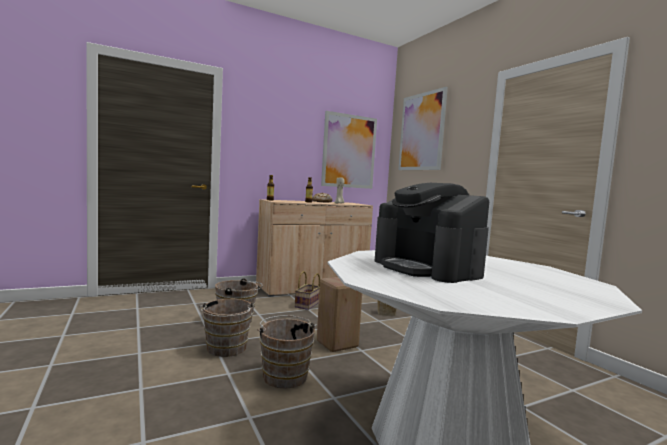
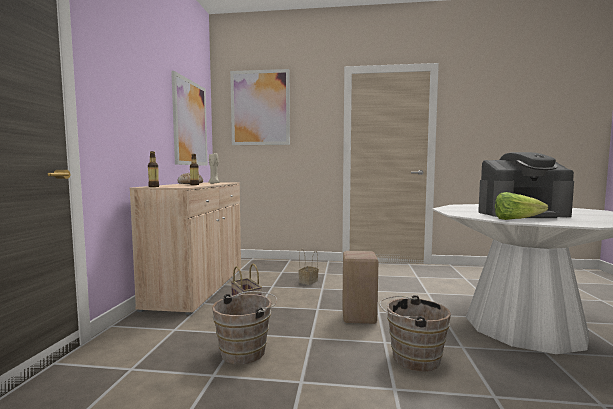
camera: 55 degrees left, 0 degrees up
brown bucket [199,299,255,357] -> none
none -> lettuce [495,192,548,220]

